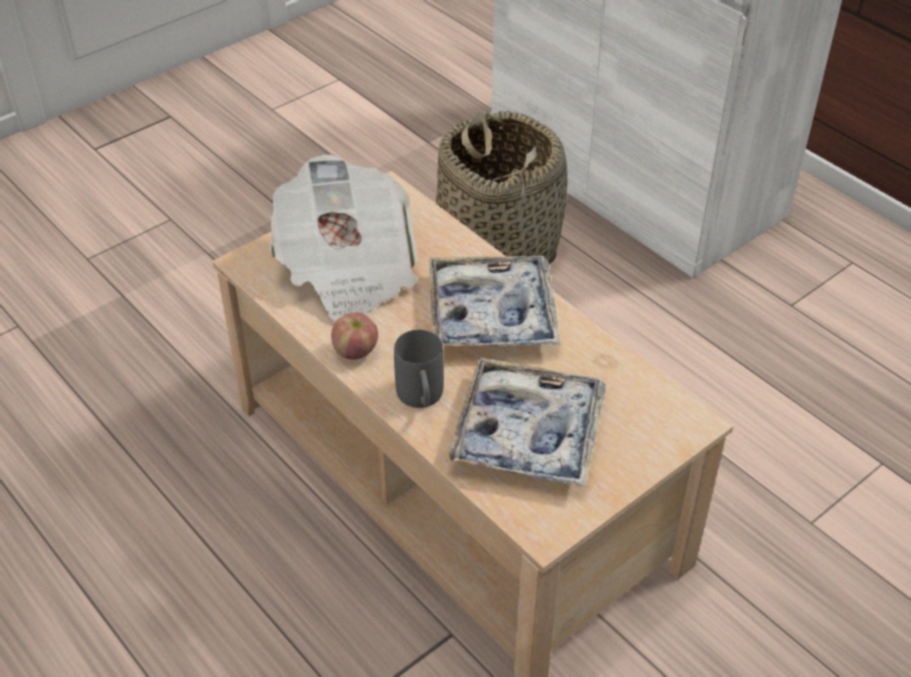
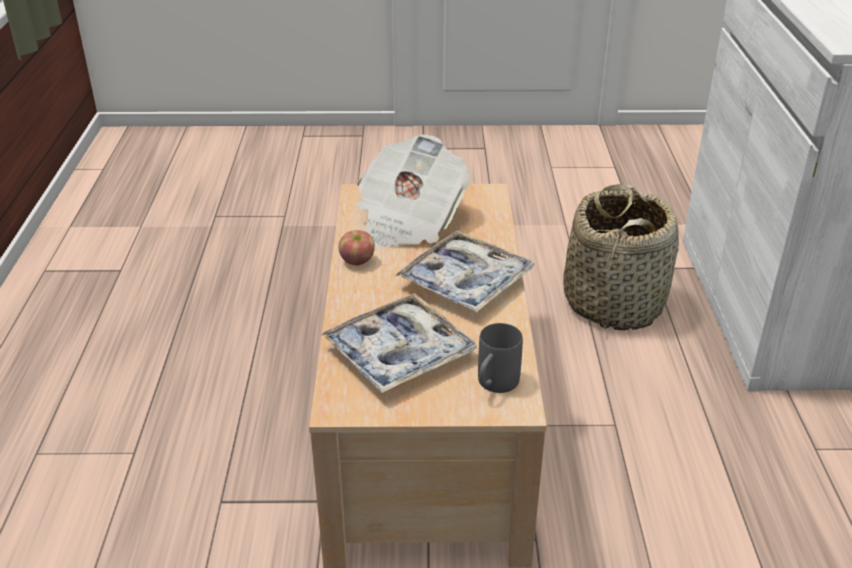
camera: 40 degrees right, 10 degrees down
grey mug [394,330,444,408] -> grey mug moved to [478,323,523,393]

